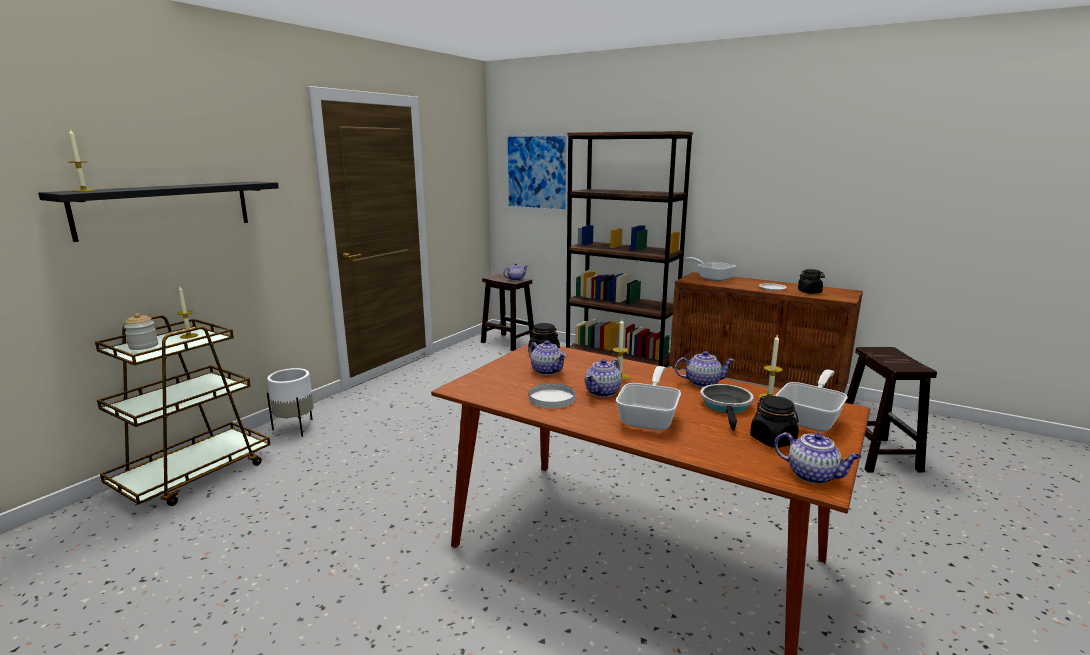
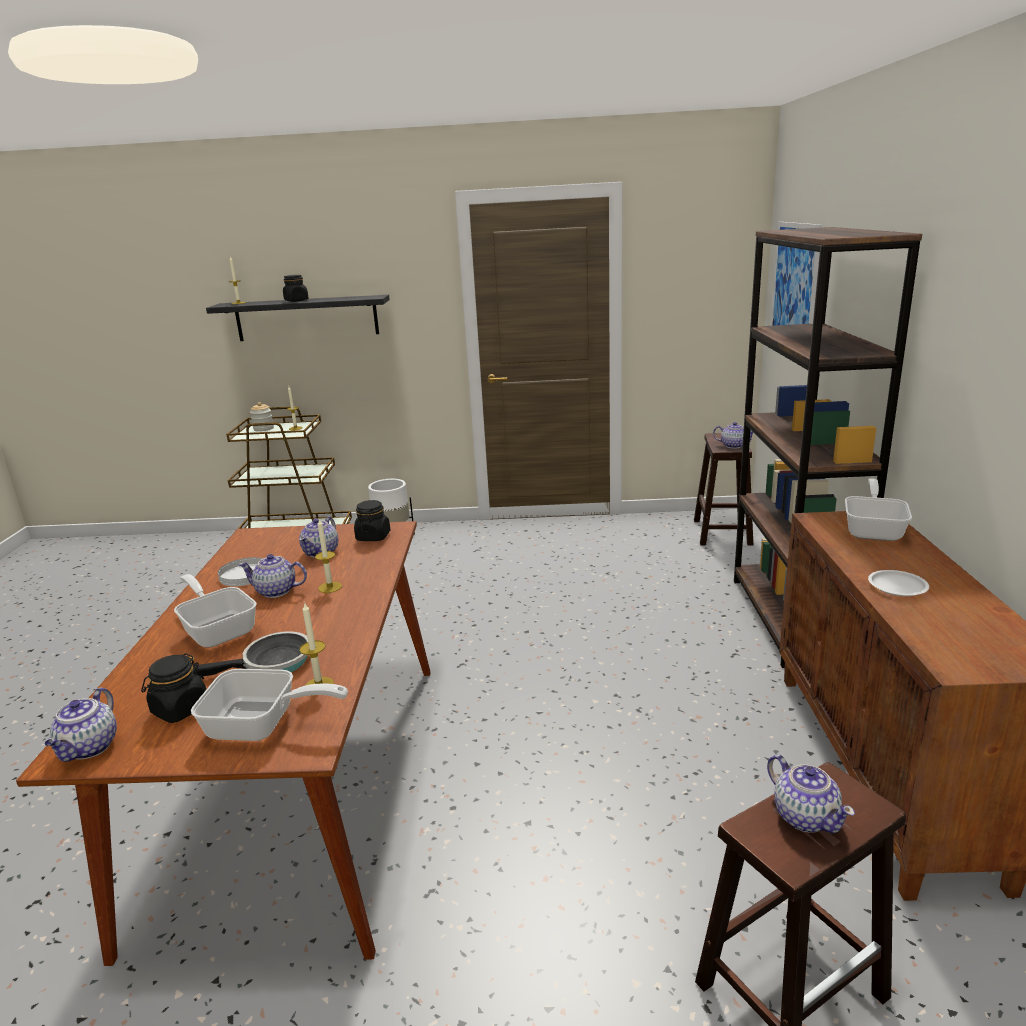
camera: 60 degrees right, 5 degrees up
frying pan [616,366,681,430] -> frying pan turned 120 degrees counterclockwise [174,574,257,648]
teapot [675,351,735,388] -> teapot moved to [767,754,855,833]
black jar [798,269,825,294] -> black jar moved to [283,275,309,302]

